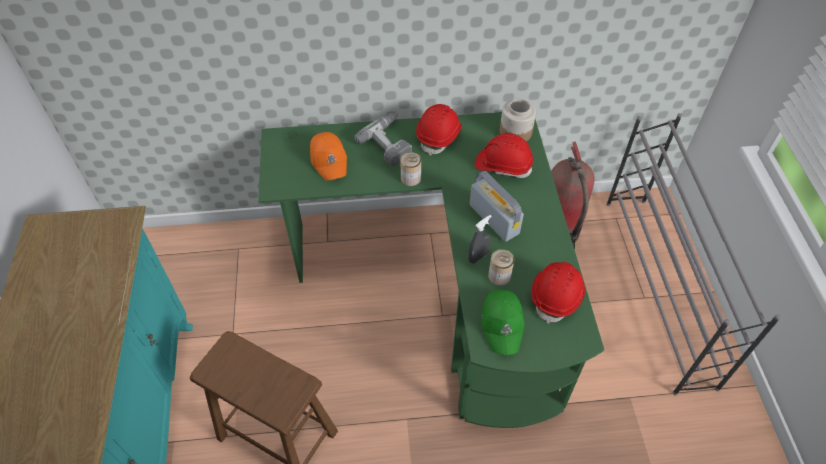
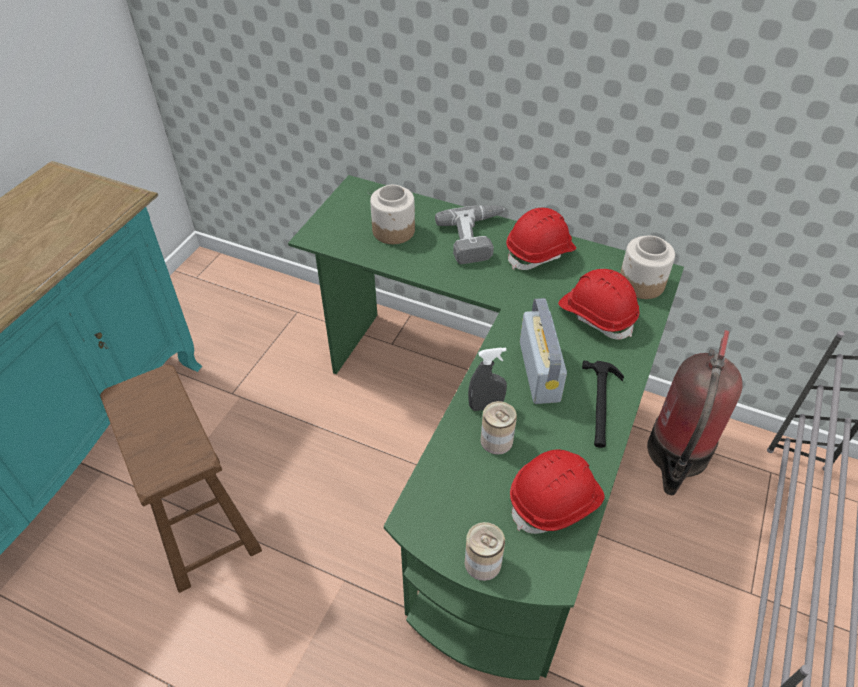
camera: 30 degrees right, 5 degrees down
orange cap [310,132,347,181] -> jar [370,185,415,244]
can [400,152,421,186] -> can moved to [465,522,505,581]
green cap [481,289,525,355] -> none
none -> hammer [582,361,624,448]

